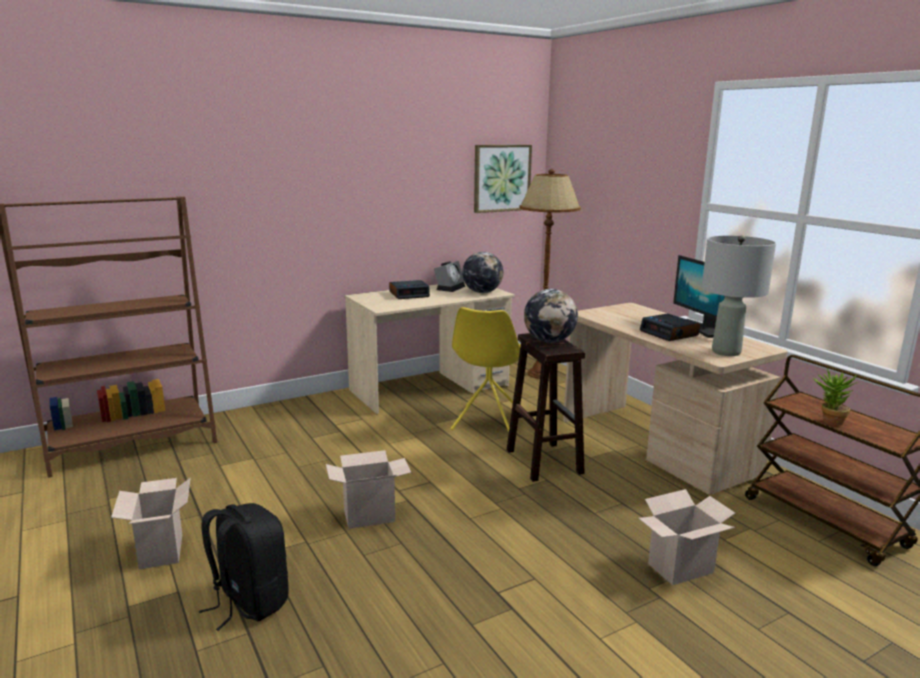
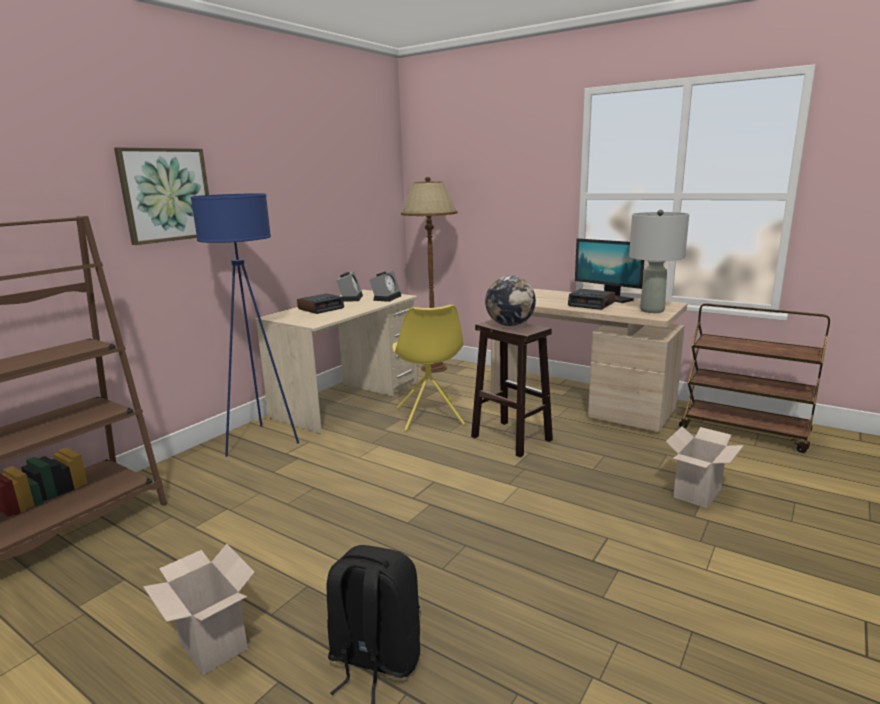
camera: 25 degrees left, 0 degrees up
cardboard box [326,450,411,529] -> none
globe [462,252,503,293] -> alarm clock [369,271,401,302]
picture [474,145,532,213] -> picture moved to [114,147,209,245]
potted plant [813,367,858,426] -> none
none -> blue floor lamp [191,193,299,456]

